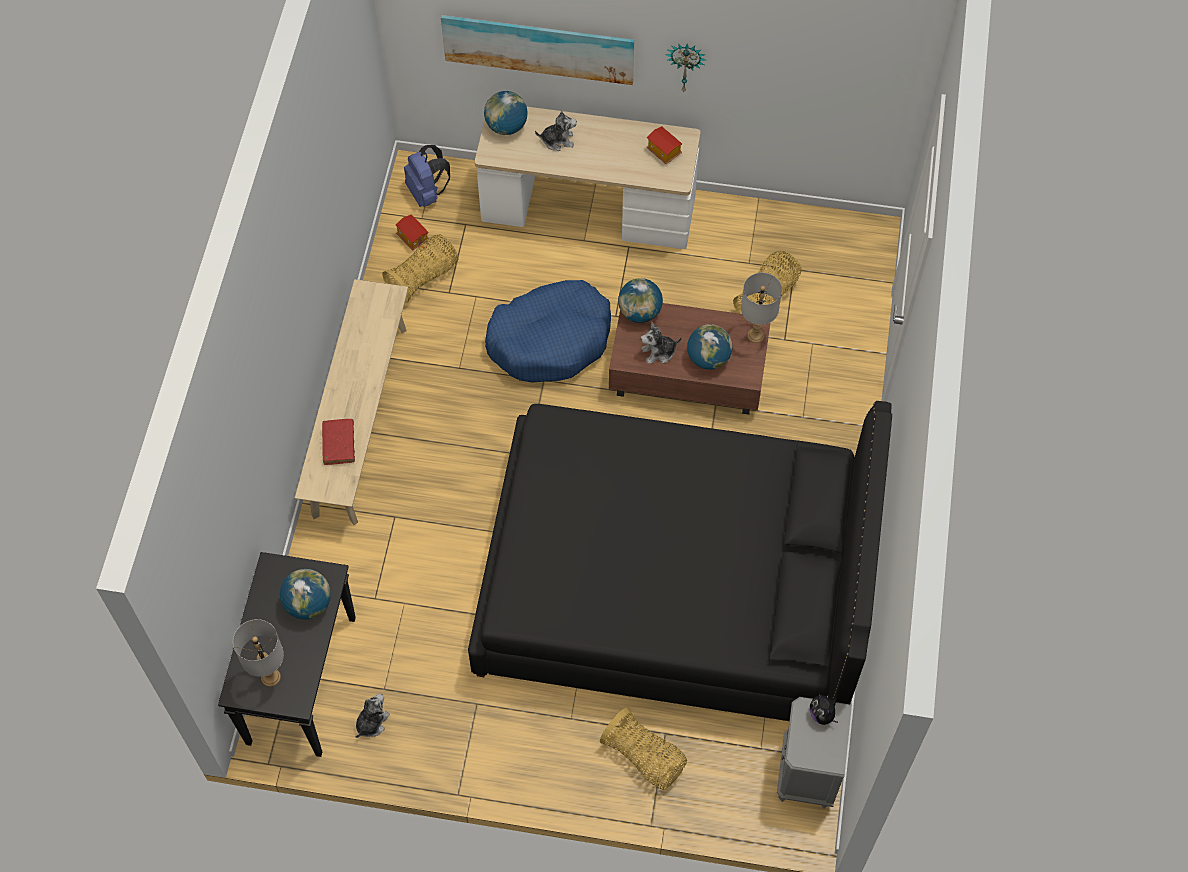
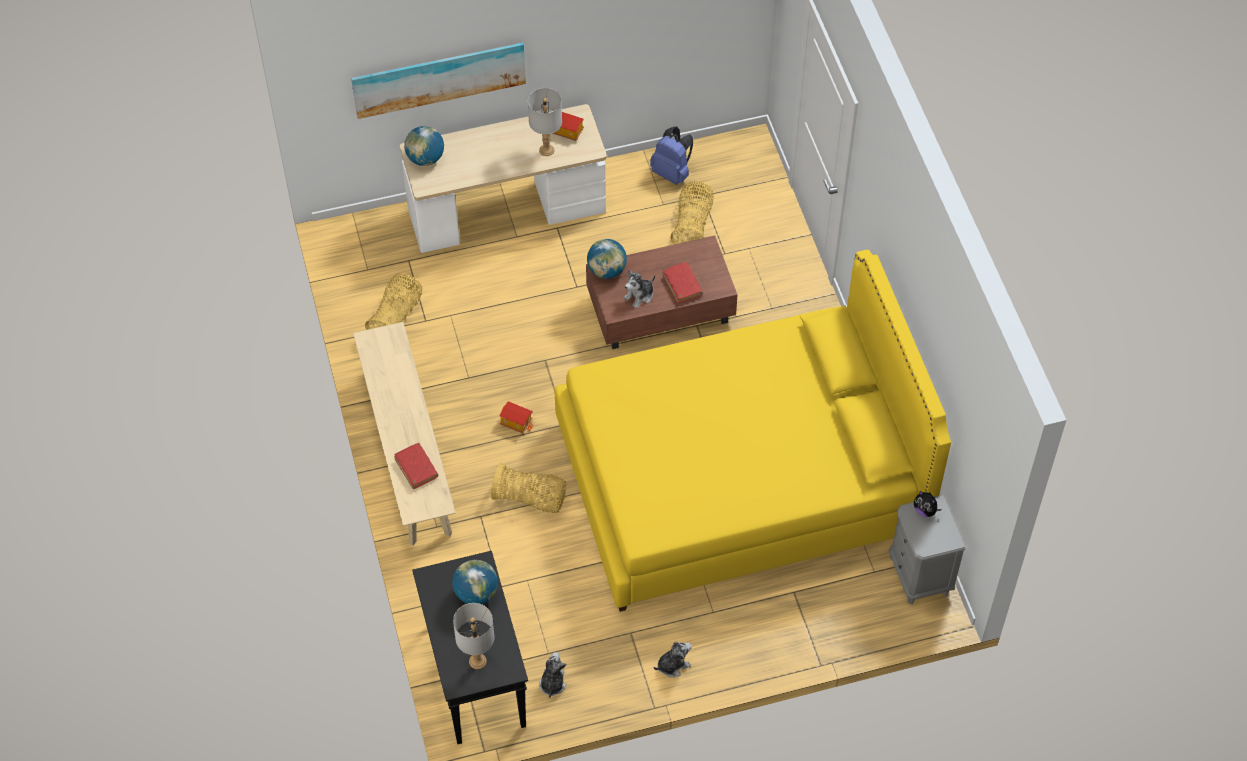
camera: 25 degrees left, 5 degrees down
toy house [395,214,429,251] -> toy house moved to [499,401,533,433]
blue backpack [404,145,450,207] -> blue backpack moved to [650,127,693,185]
black bed [468,401,892,721] -> yellow bed [554,250,951,612]
blue dog bed [485,280,611,382] -> none
plush toy [535,111,577,151] -> plush toy moved to [654,641,692,677]
basket [600,707,687,790] -> basket moved to [491,463,566,513]
wall clock [667,43,706,93] -> none
globe [687,324,732,370] -> red book [663,262,703,304]
grey table lamp [741,273,782,343] -> grey table lamp moved to [528,88,562,156]

